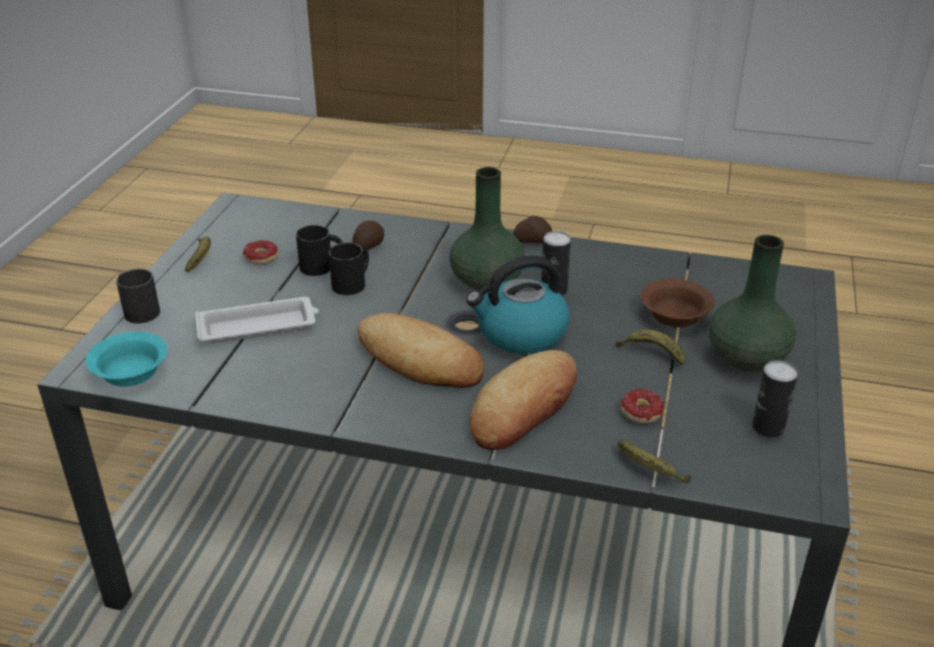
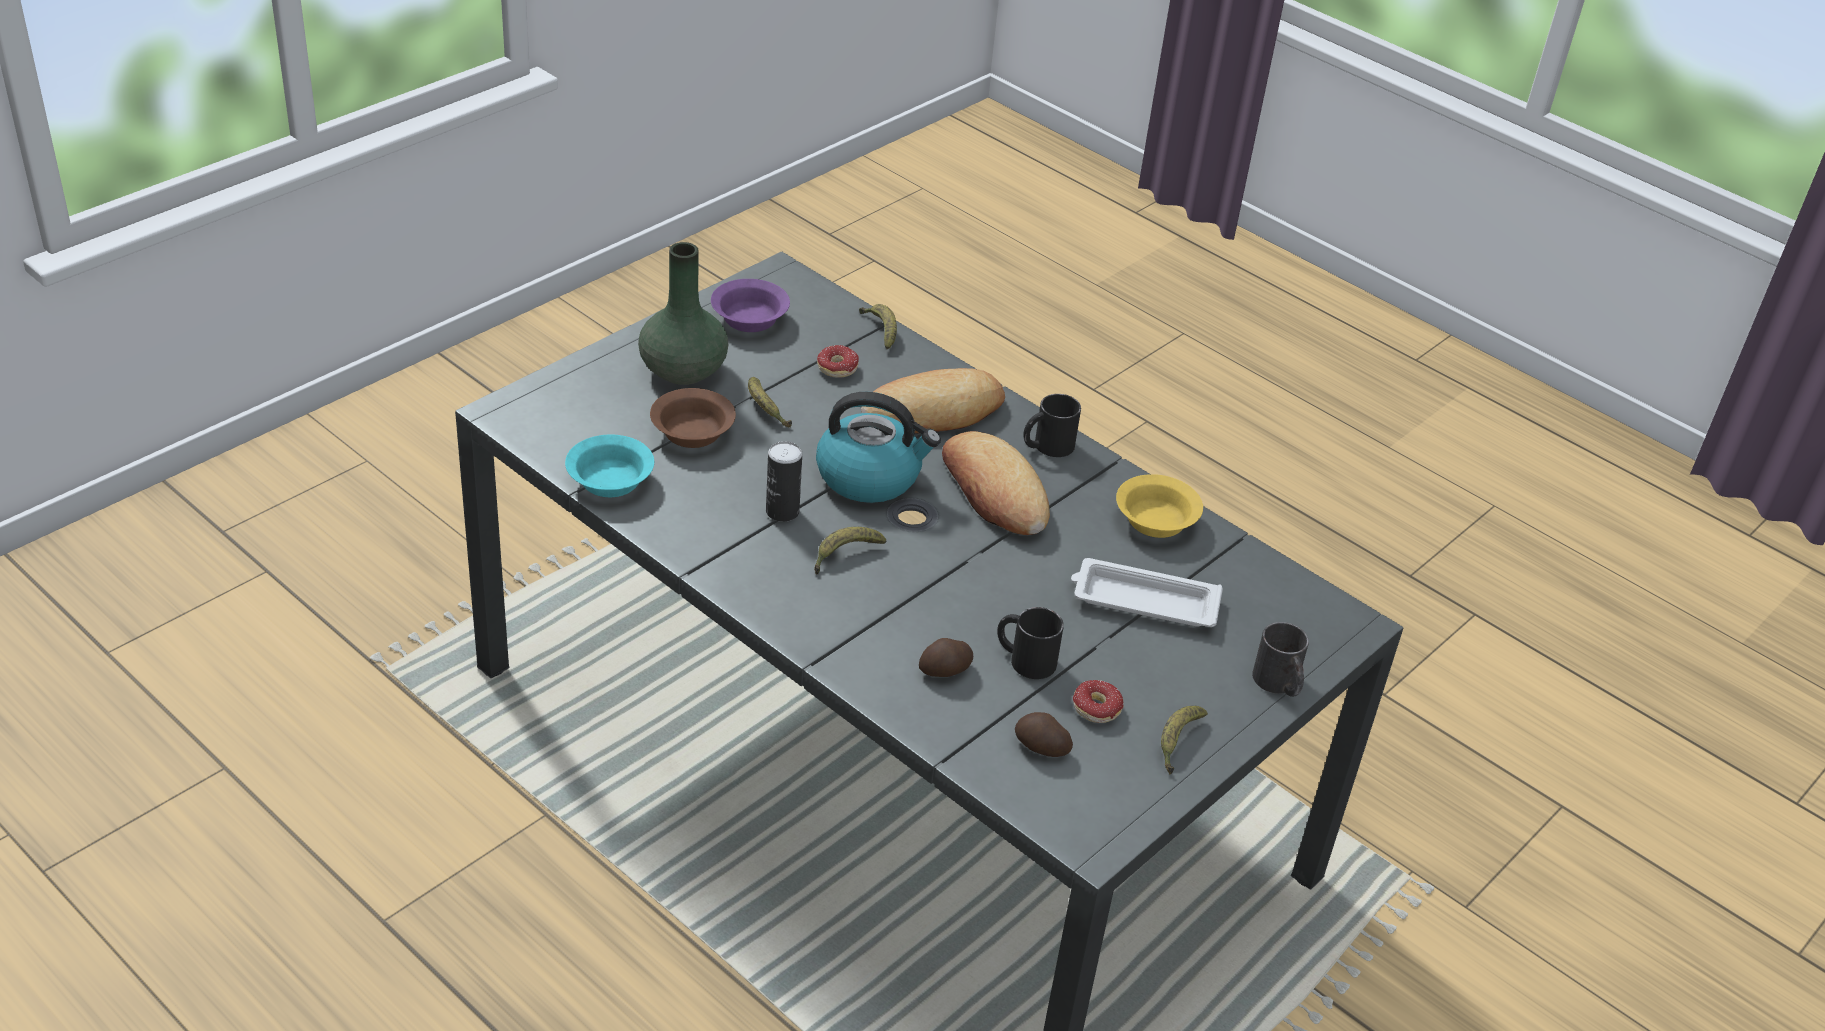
camera: 155 degrees left, 5 degrees up
turquoise bowl [86,332,167,387] -> turquoise bowl moved to [565,435,654,497]
black mug [329,243,369,295] -> black mug moved to [1023,394,1081,457]
green vase [449,167,525,291] -> banana [814,527,886,575]
potato [513,216,552,243] -> potato moved to [1015,712,1073,757]
can [752,360,798,437] -> purple bowl [711,279,790,332]
none -> yellow bowl [1116,474,1203,538]

